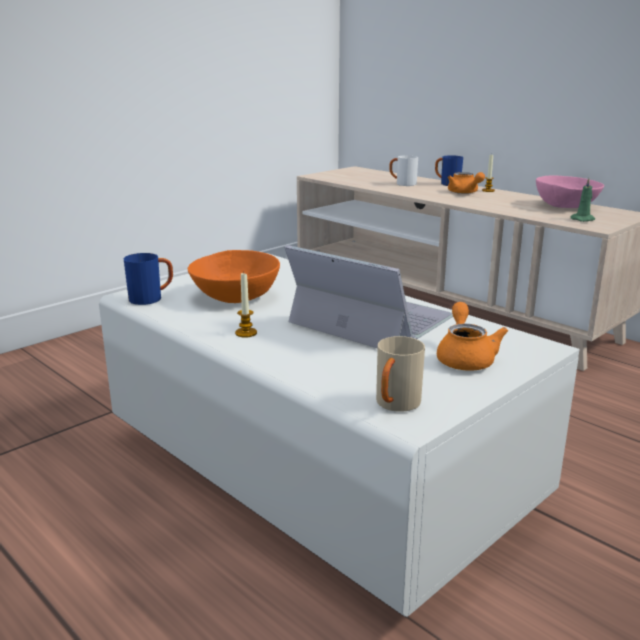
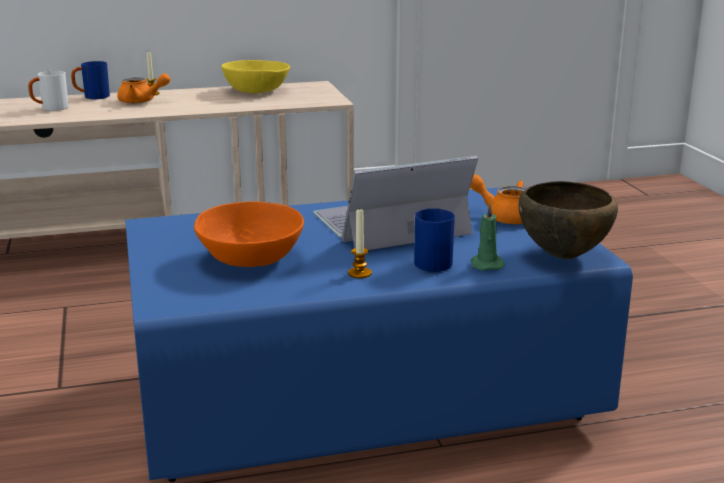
camera: 60 degrees left, 0 degrees up
white coffee table [99,253,580,617] -> blue coffee table [125,186,633,482]
blue mug [124,253,173,305] -> blue mug moved to [414,209,455,272]
beige mug [376,336,425,412] -> brown bowl [518,181,618,259]
pink bowl [536,176,604,208] -> yellow bowl [222,60,290,93]
green candle [571,178,595,222] -> green candle moved to [471,203,505,271]

